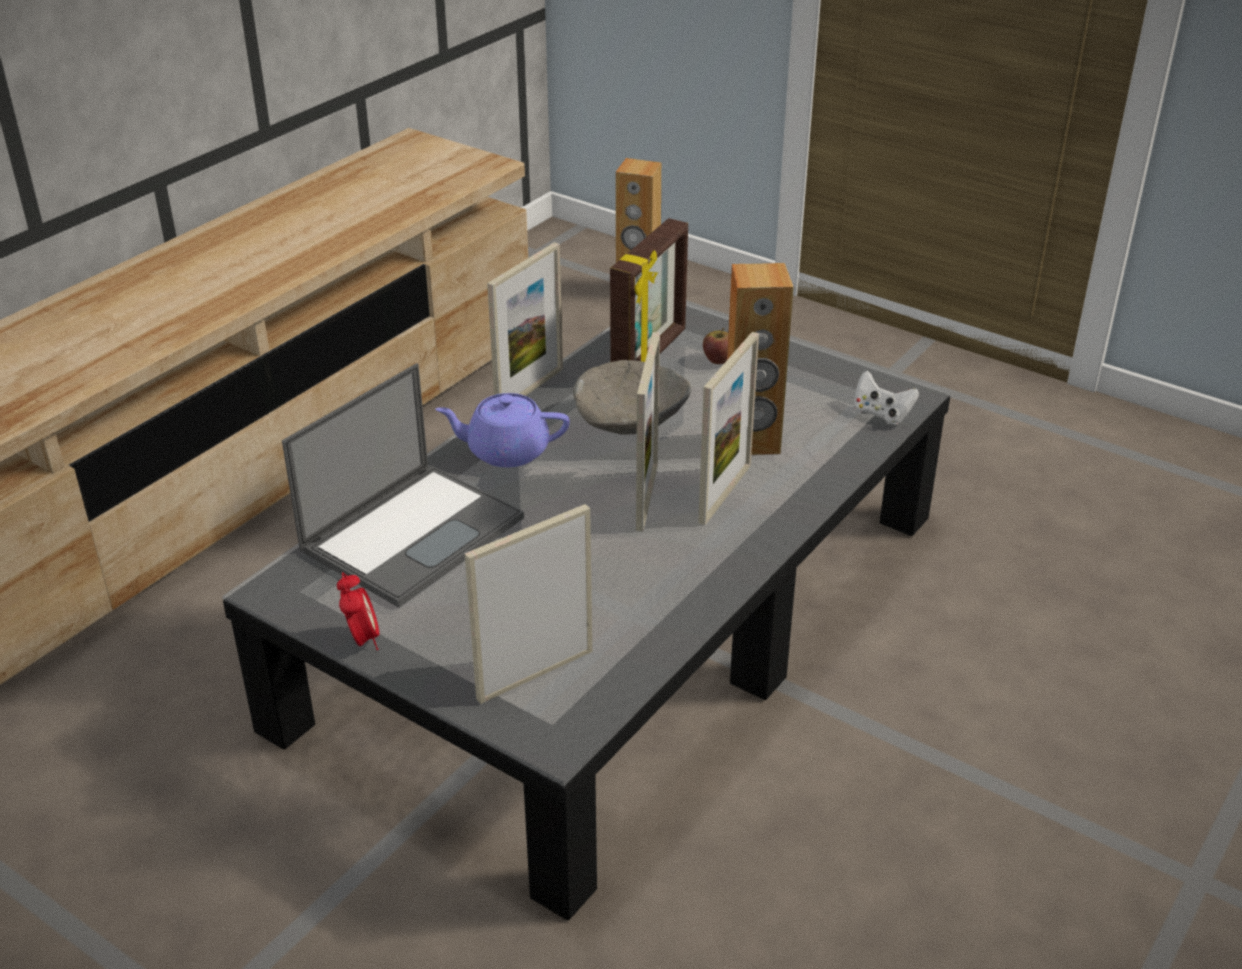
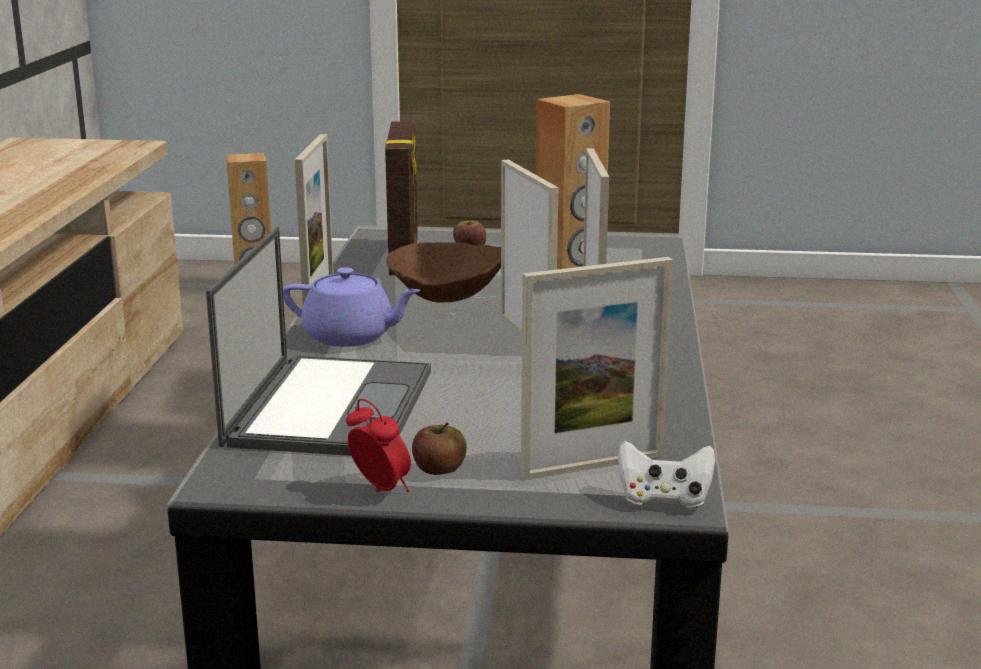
camera: 30 degrees left, 15 degrees down
purple teapot [435,393,570,467] -> purple teapot turned 135 degrees counterclockwise [283,267,421,347]
picture frame [465,504,592,704] -> picture frame turned 135 degrees counterclockwise [521,257,673,480]
grey bowl [573,360,691,435] -> brown bowl [386,242,501,302]
white game controller [853,371,919,425] -> white game controller moved to [618,441,715,509]
none -> apple [412,423,467,475]

